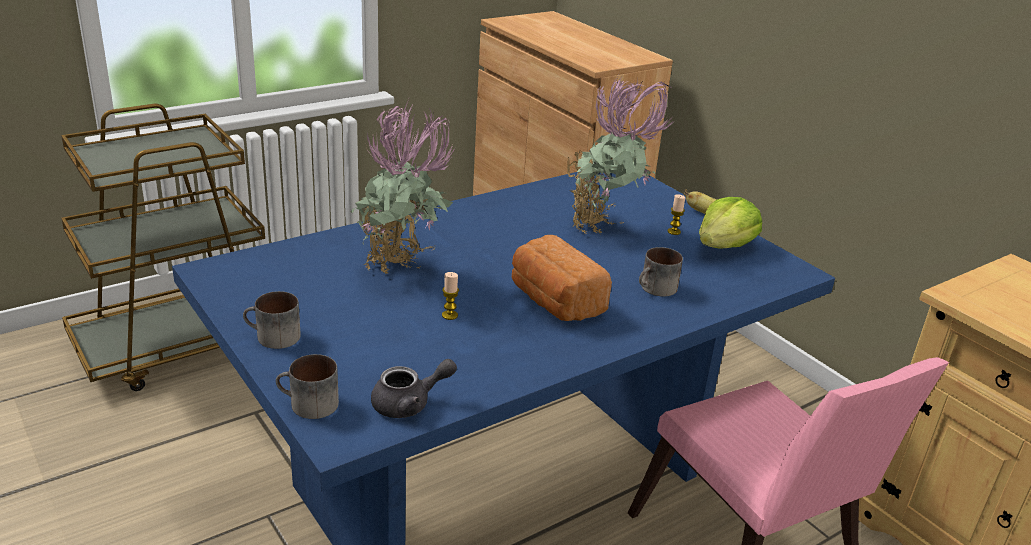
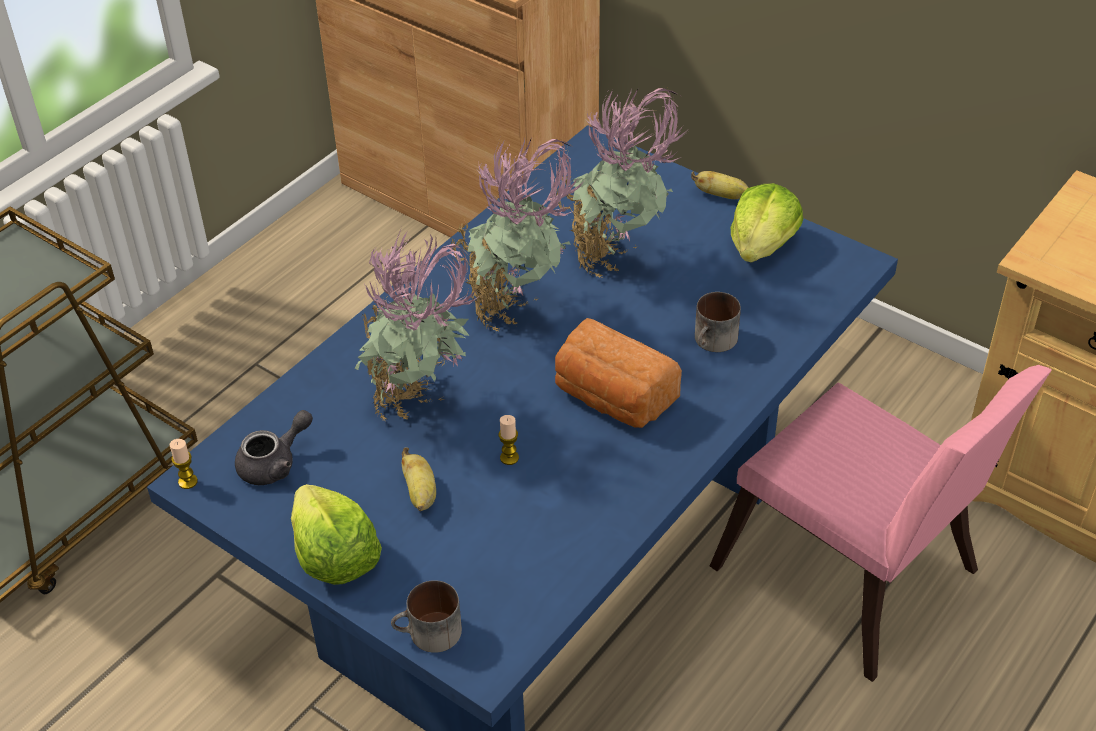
camera: 15 degrees left, 15 degrees up
mug [243,291,301,349] -> lettuce [291,484,382,585]
grey teapot [371,359,457,418] -> grey teapot moved to [235,410,313,485]
candle [668,194,686,235] -> candle moved to [170,439,198,489]
none -> banana [402,447,436,511]
none -> potted plant [450,137,583,332]

